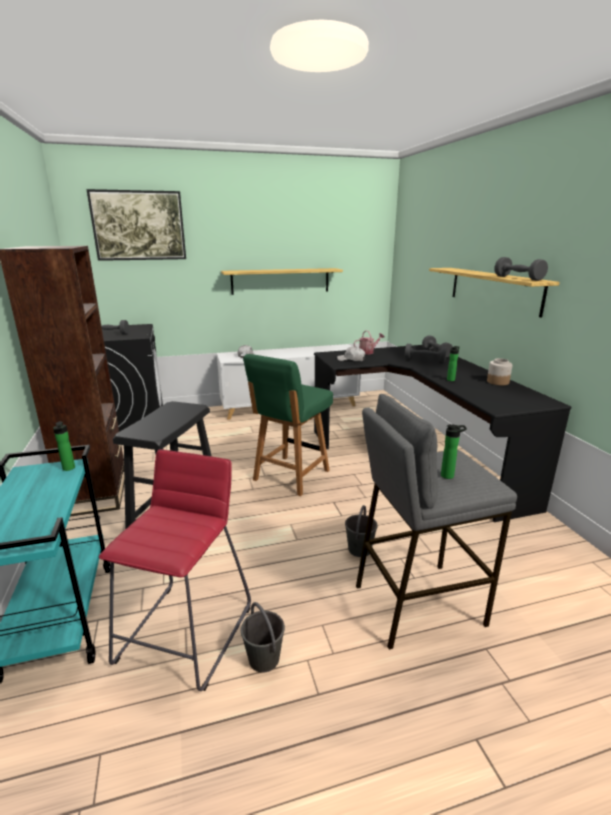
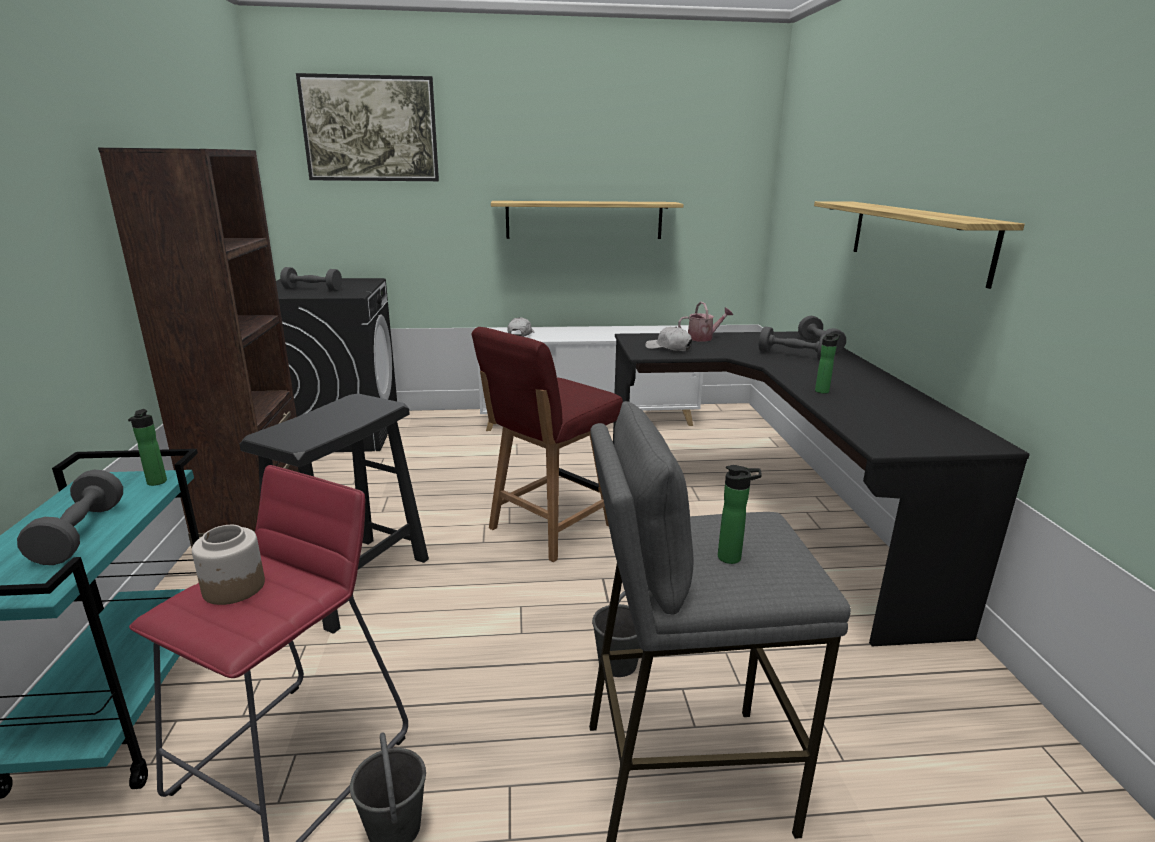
camera: 10 degrees right, 0 degrees up
green chair [243,354,333,496] -> red chair [472,327,623,562]
jar [487,358,512,385] -> jar moved to [192,525,265,605]
grey dumbbell [495,257,548,281] -> grey dumbbell moved to [17,469,123,565]

